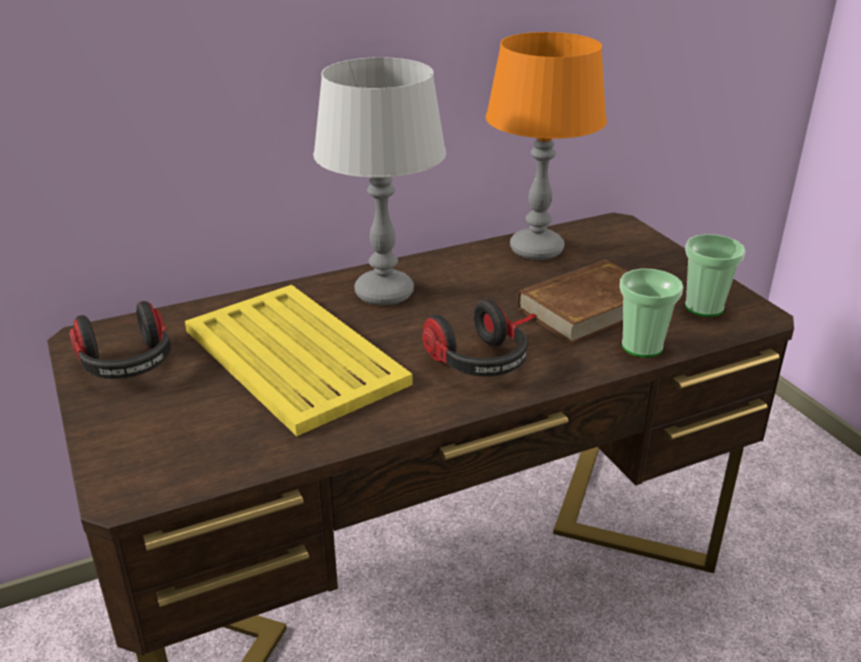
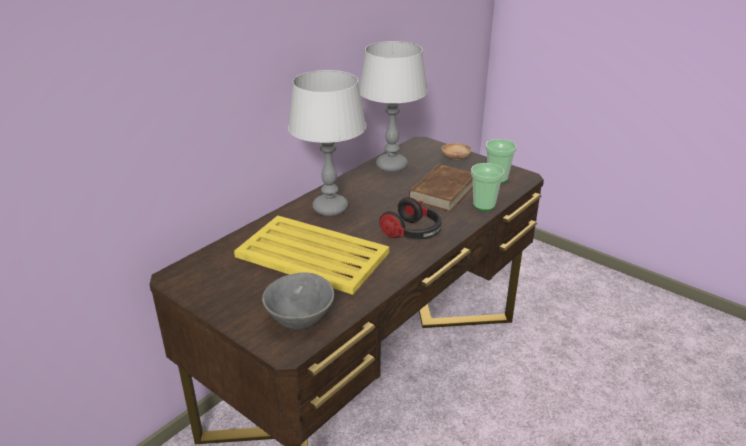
camera: 25 degrees left, 0 degrees up
headphones [69,301,171,379] -> none
orange table lamp [486,32,607,260] -> grey table lamp [359,41,428,172]
none -> grey bowl [262,273,334,330]
none -> brown bowl [442,143,472,160]

